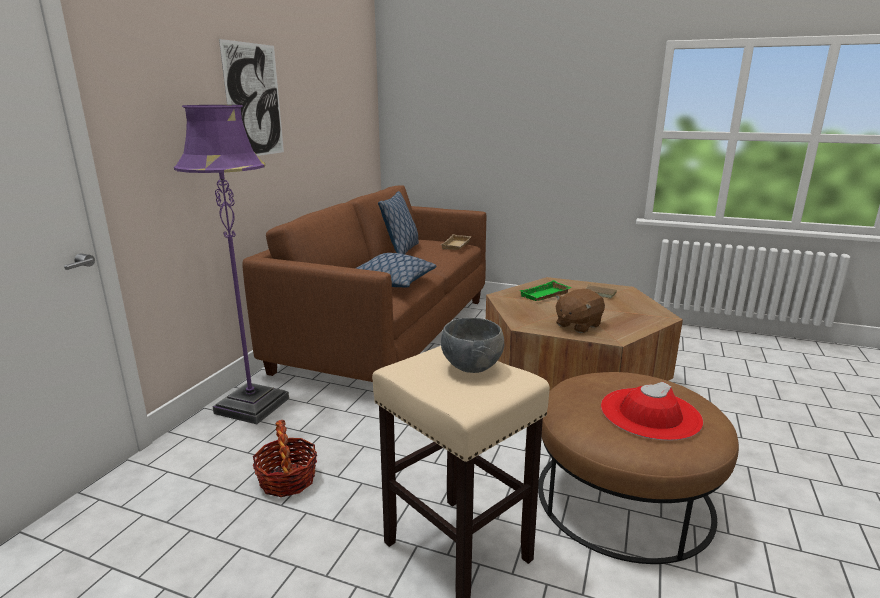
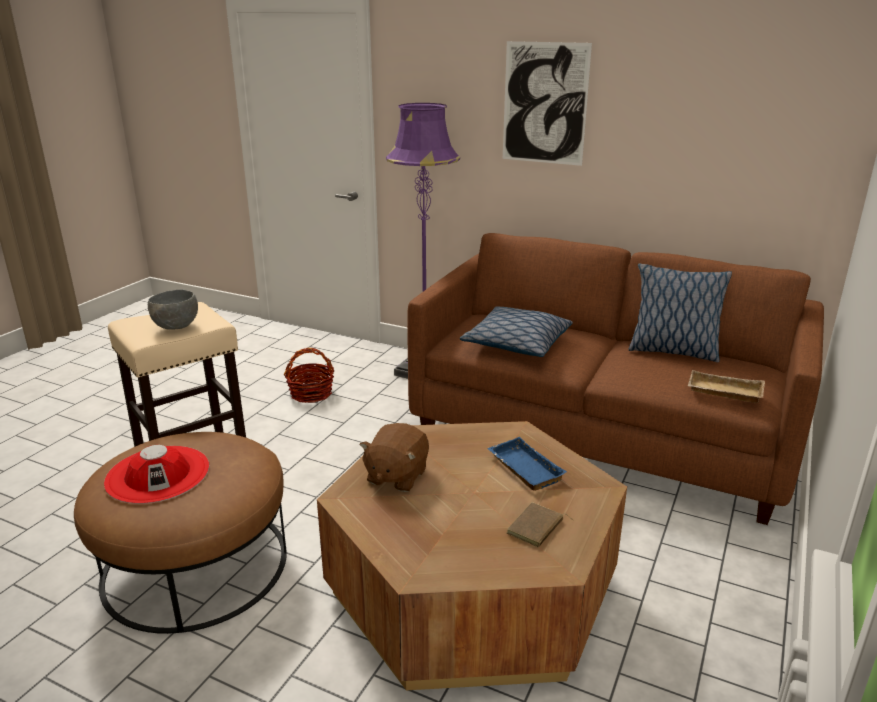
camera: 95 degrees right, 5 degrees up
green tray [519,280,571,301] -> blue tray [487,437,567,491]
brown plush toy [555,289,605,333] -> brown plush toy turned 120 degrees counterclockwise [360,423,429,492]

